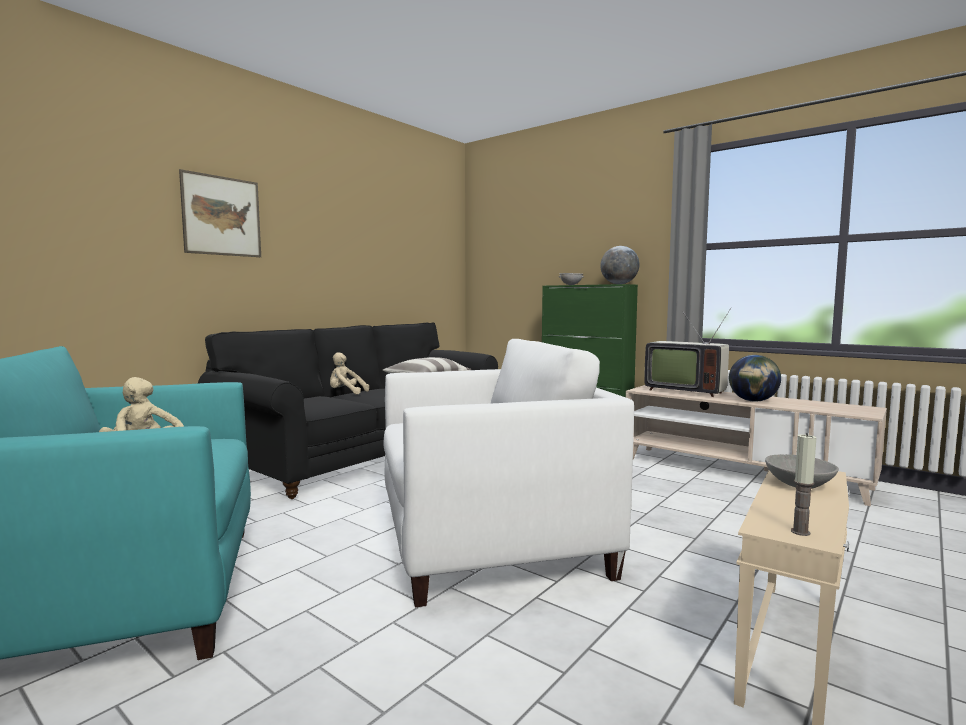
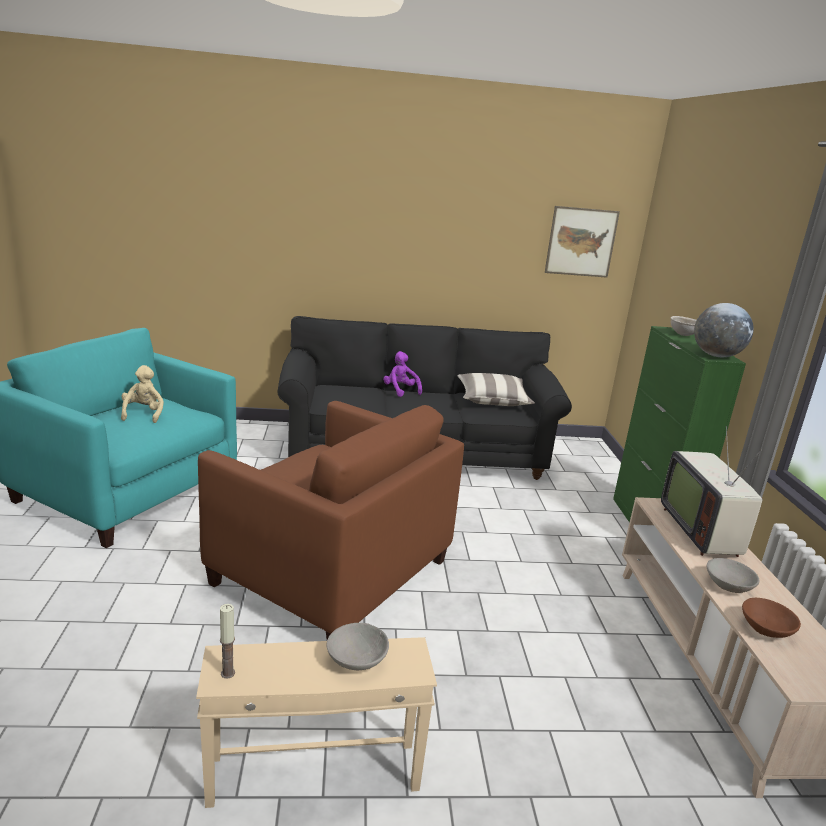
camera: 45 degrees right, 15 degrees up
picture [179,169,261,257] -> picture moved to [545,206,620,278]
beige plush toy [330,352,369,395] -> purple plush toy [383,351,422,397]
white armchair [383,339,634,607] -> brown armchair [198,401,464,639]
globe [729,355,781,402] -> grey bowl [707,558,759,593]
none -> brown bowl [742,598,801,638]

